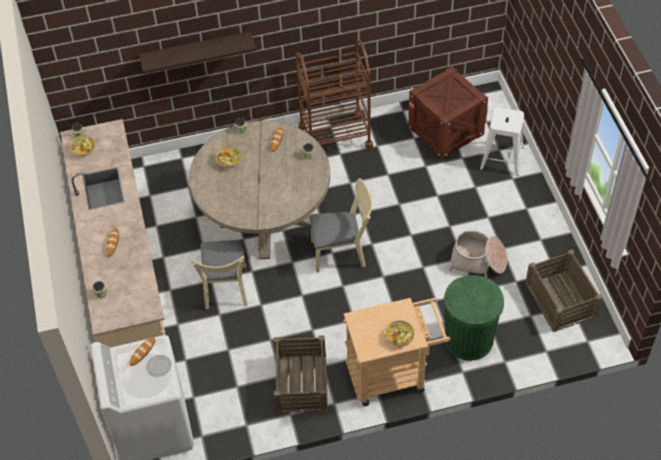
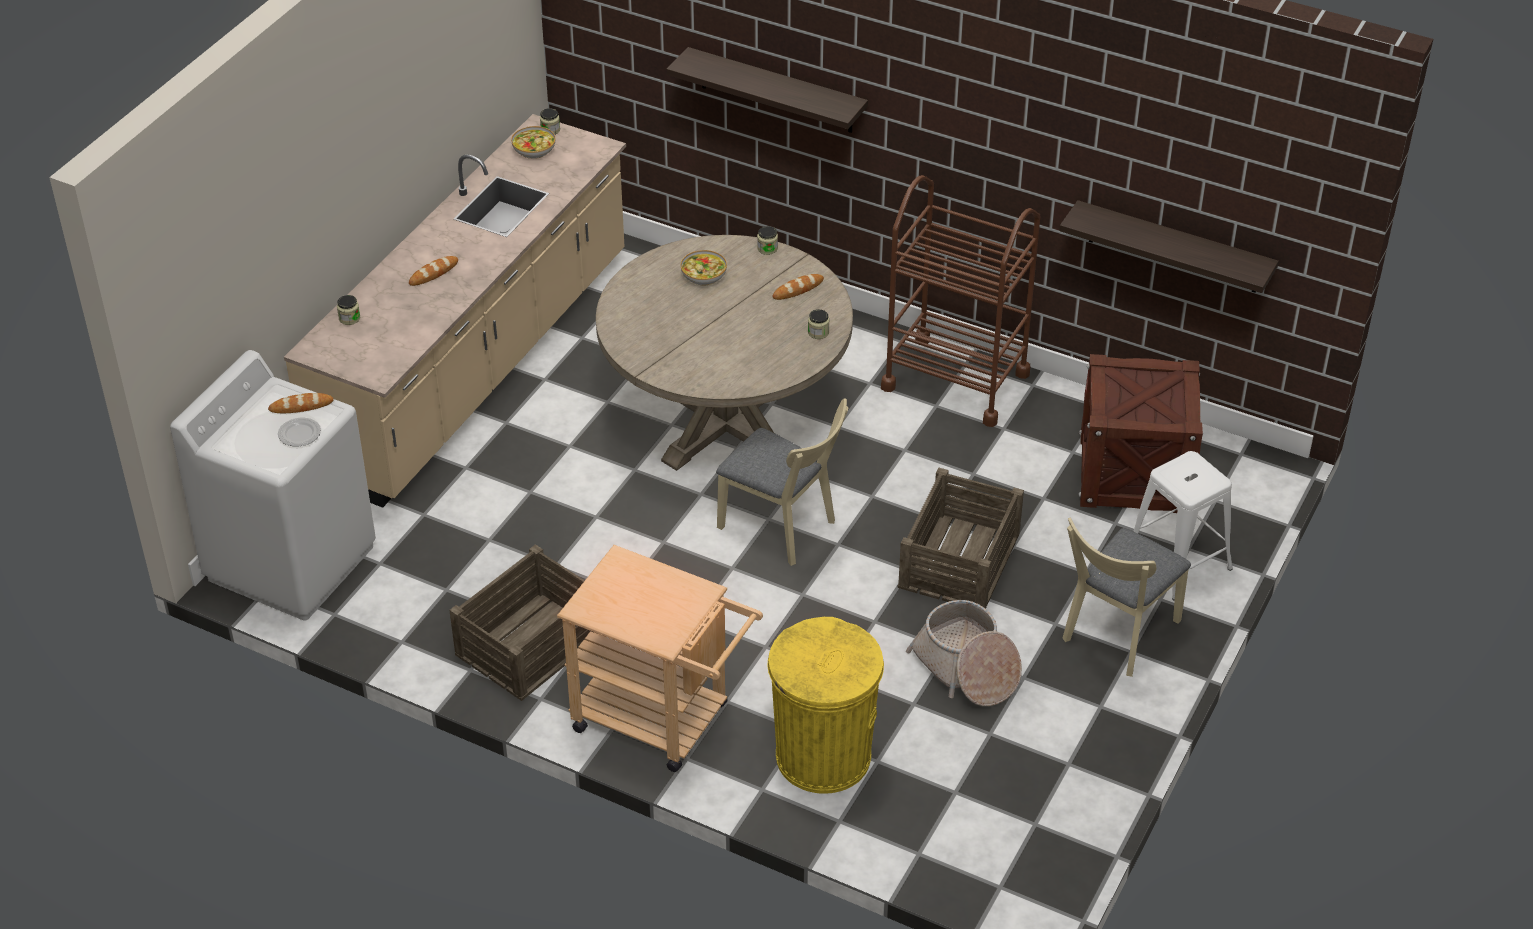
camera: 40 degrees right, 10 degrees down
beige chair [190,240,248,309] -> beige chair moved to [1062,517,1191,677]
bowl [385,320,414,347] -> none
green trash can [444,275,504,361] -> yellow trash can [767,617,884,794]
crate [525,249,603,332] -> crate moved to [898,468,1024,609]
none -> shelf [1059,200,1279,293]

